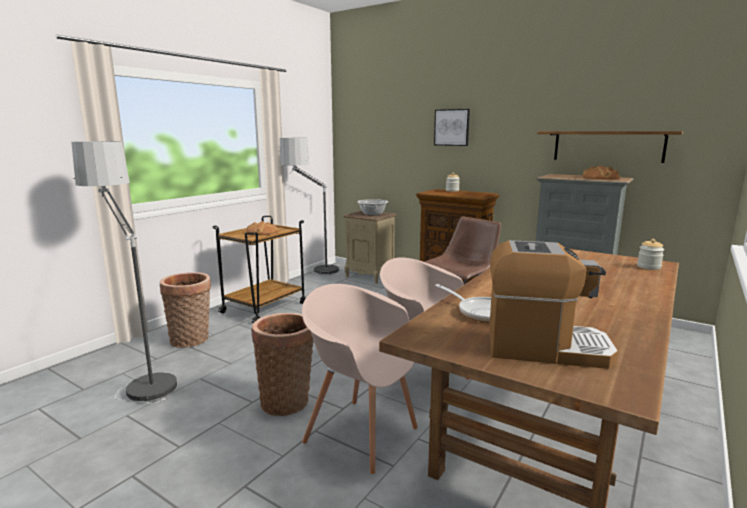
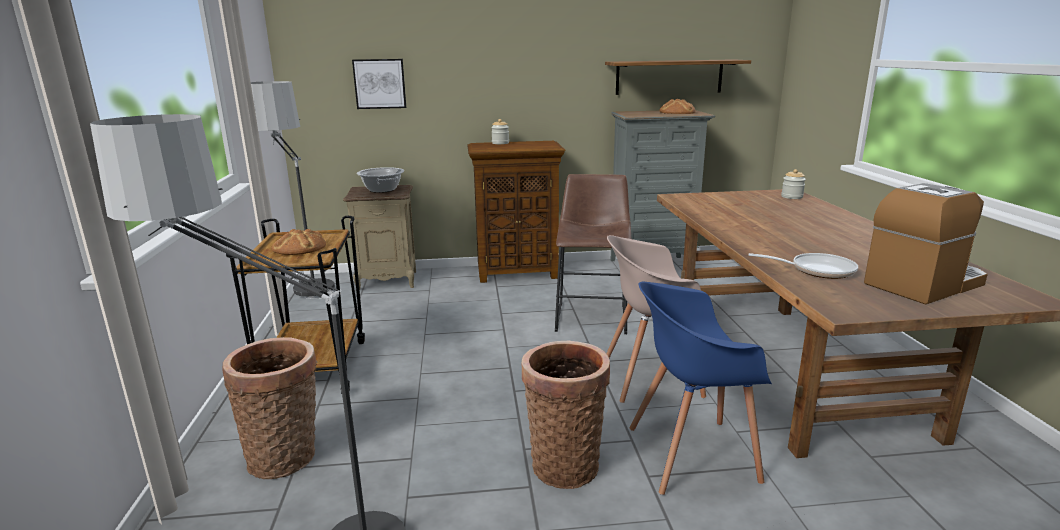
camera: 40 degrees left, 5 degrees up
beige chair [302,284,418,474] -> blue chair [629,282,772,495]
picture [434,109,470,146] -> picture moved to [352,59,406,109]

